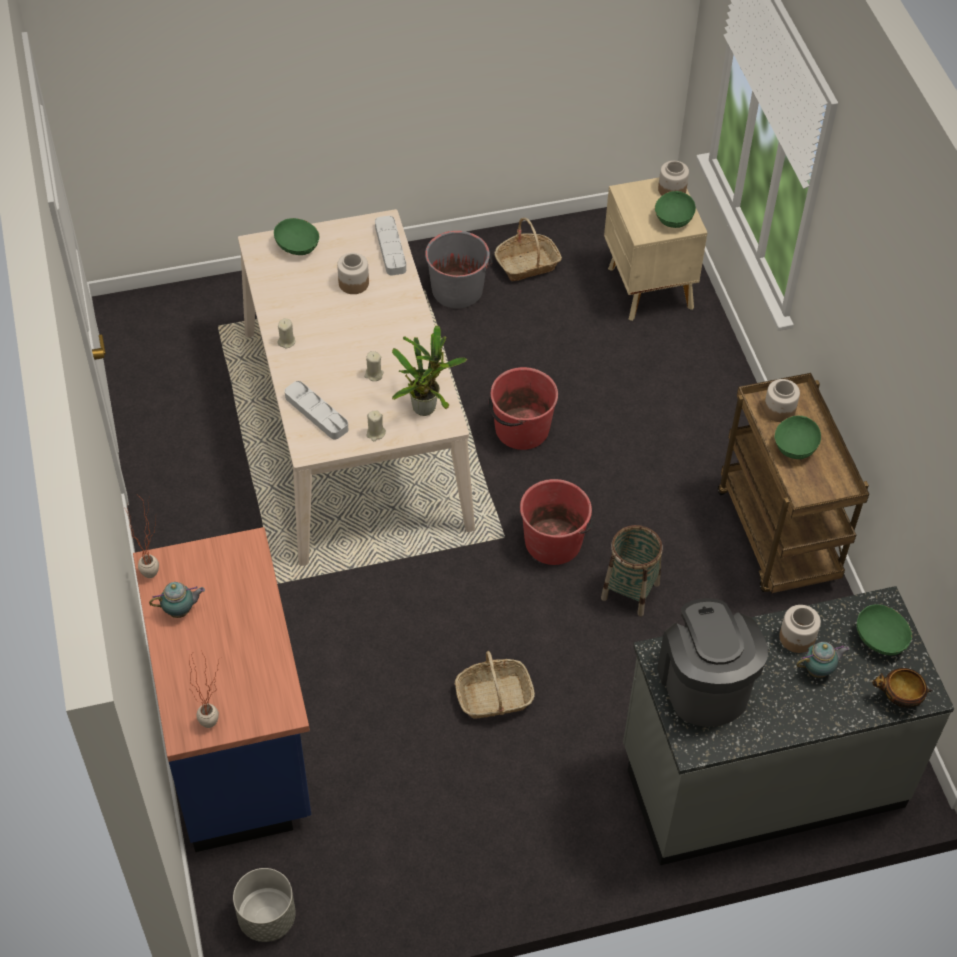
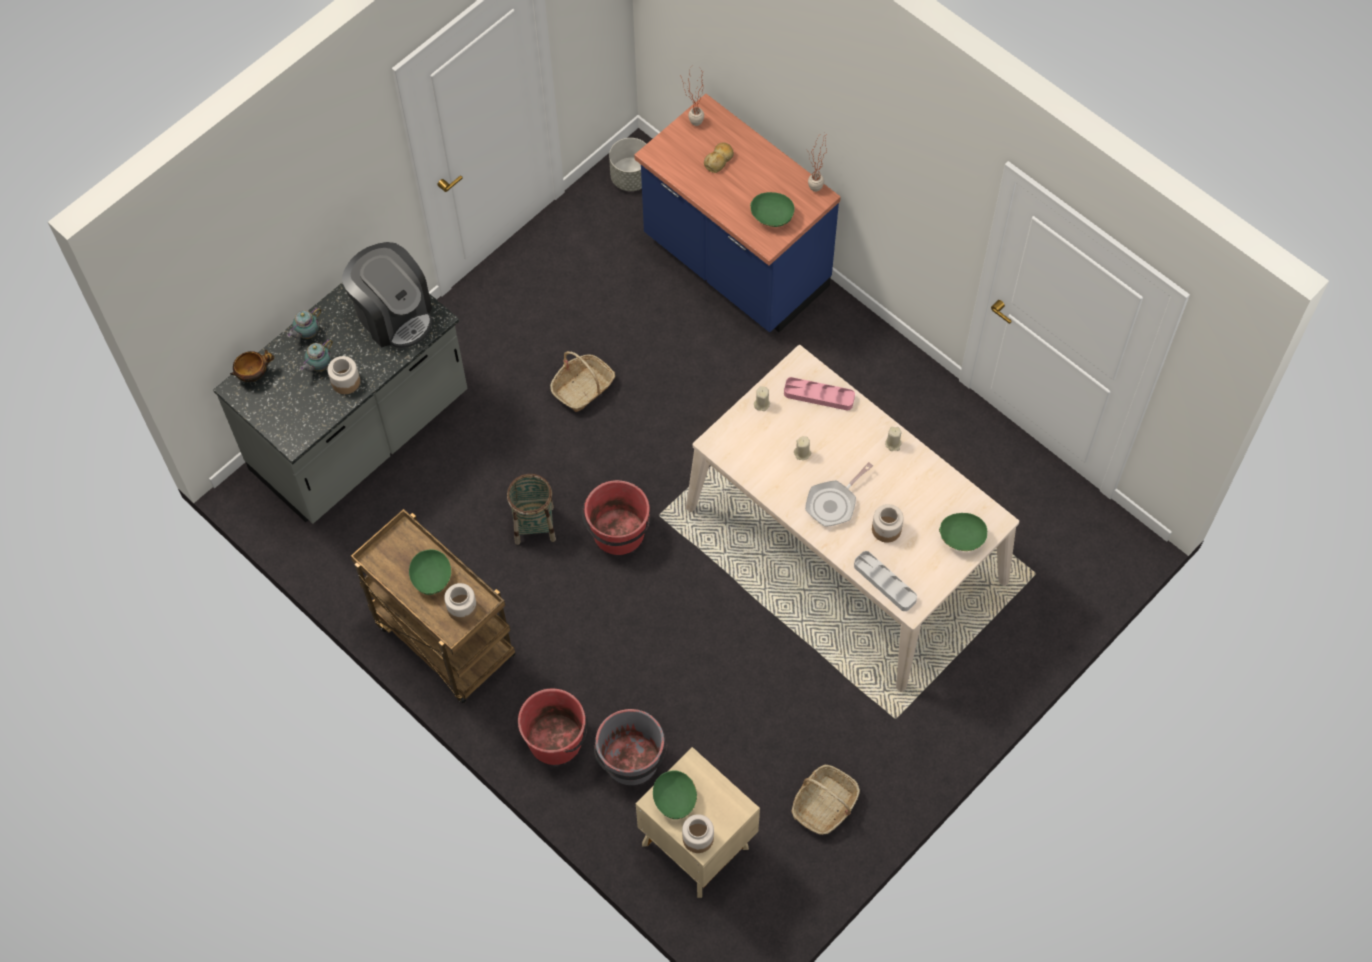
camera: 150 degrees right, 10 degrees up
teapot [149,582,205,618] -> teapot moved to [287,307,321,339]
grey tray [285,381,348,439] -> pink tray [784,377,855,411]
potted plant [392,326,467,416] -> none
grey bucket [425,231,493,309] -> grey bucket moved to [594,709,667,785]
red bucket [489,367,558,450] -> red bucket moved to [518,688,588,765]
green bowl [857,604,912,655] -> green bowl moved to [750,192,795,227]
none -> bread [704,143,734,173]
none -> frying pan [805,462,873,527]

